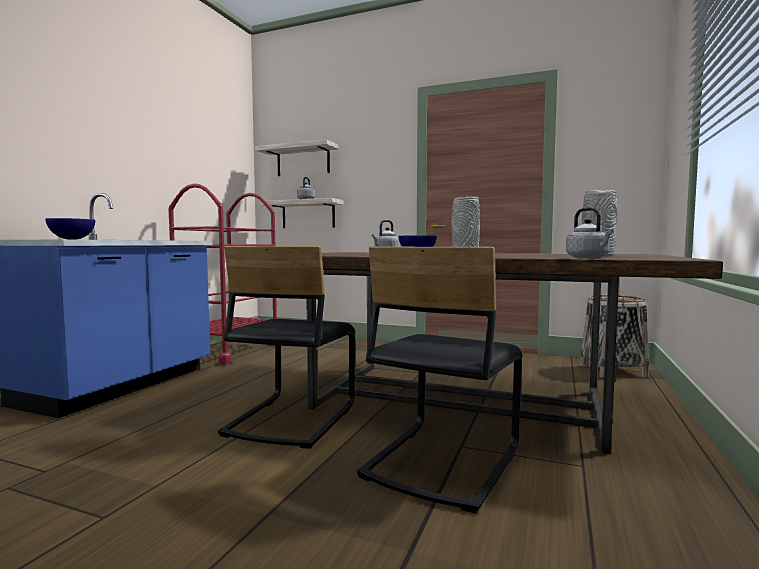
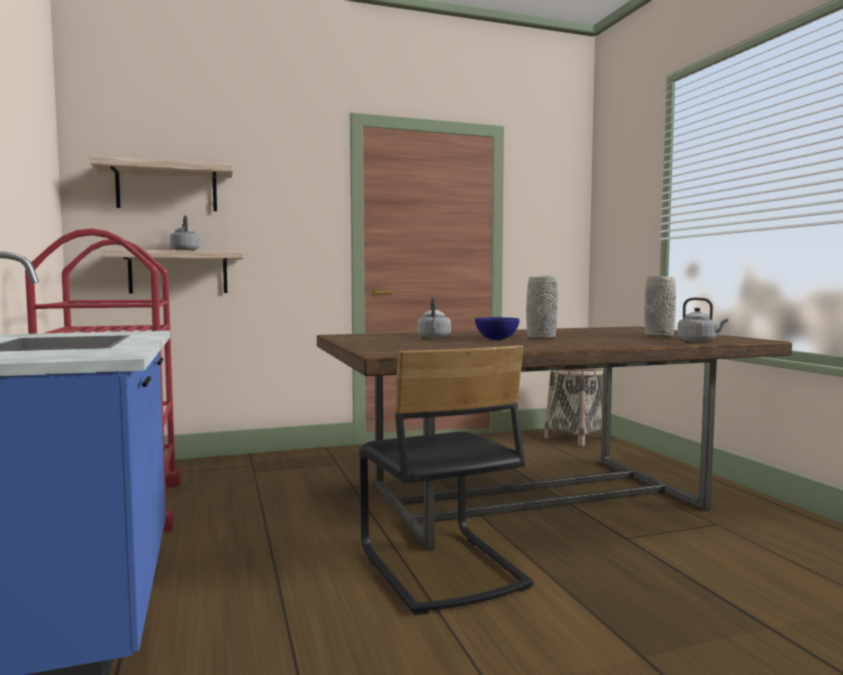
camera: 40 degrees left, 0 degrees up
blue bowl [45,218,95,239] -> none
black chair [357,246,523,513] -> none

